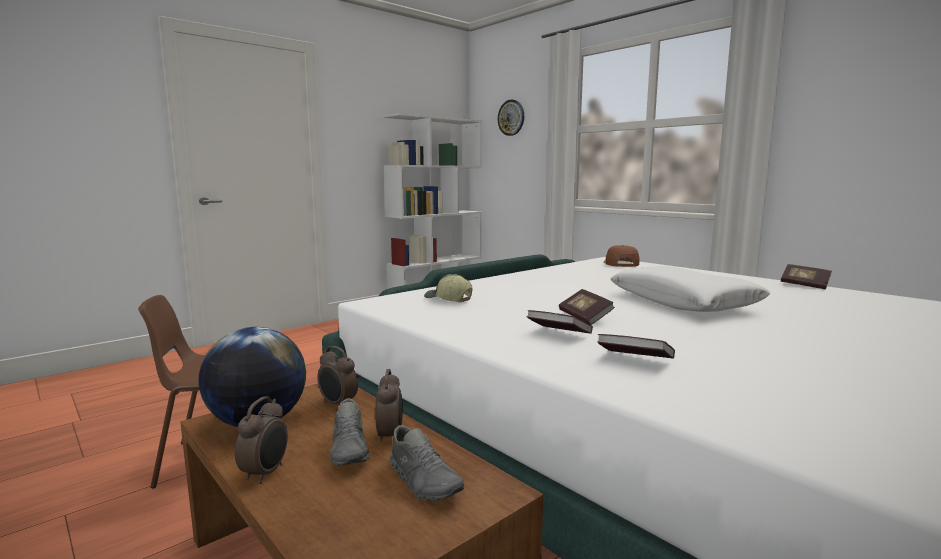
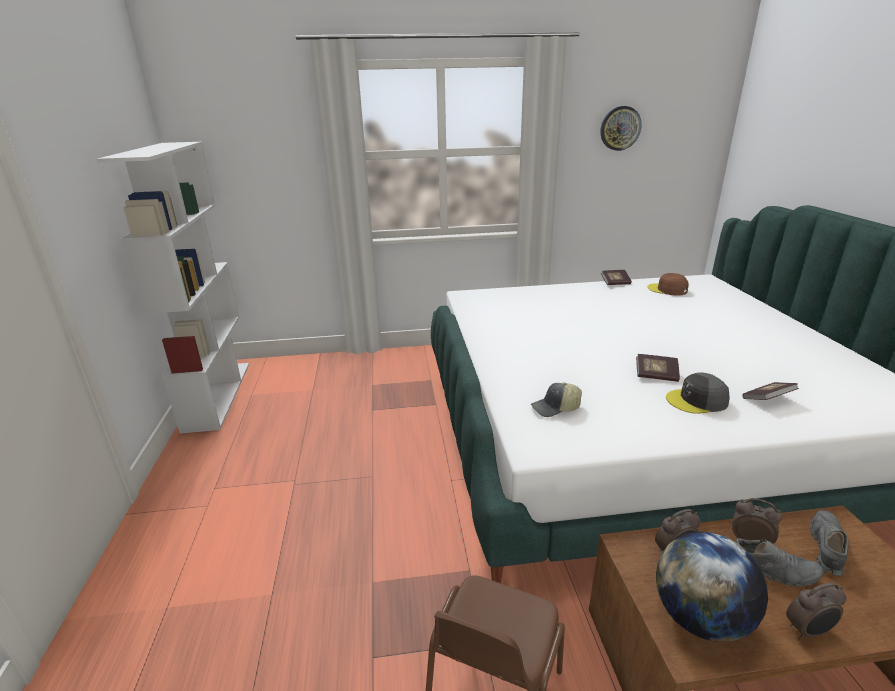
camera: 55 degrees left, 15 degrees up
alarm clock [235,396,288,484] -> alarm clock turned 120 degrees clockwise [786,583,847,639]
grey shoe [390,425,464,501] -> grey shoe turned 60 degrees counterclockwise [810,510,849,576]
wall clock [498,100,524,136] -> wall clock moved to [600,106,642,151]
book [526,310,593,334] -> grey cap [666,372,730,414]
brown cap [604,245,640,267] -> brown cap moved to [648,273,689,296]
white pillow [610,266,770,312] -> none

